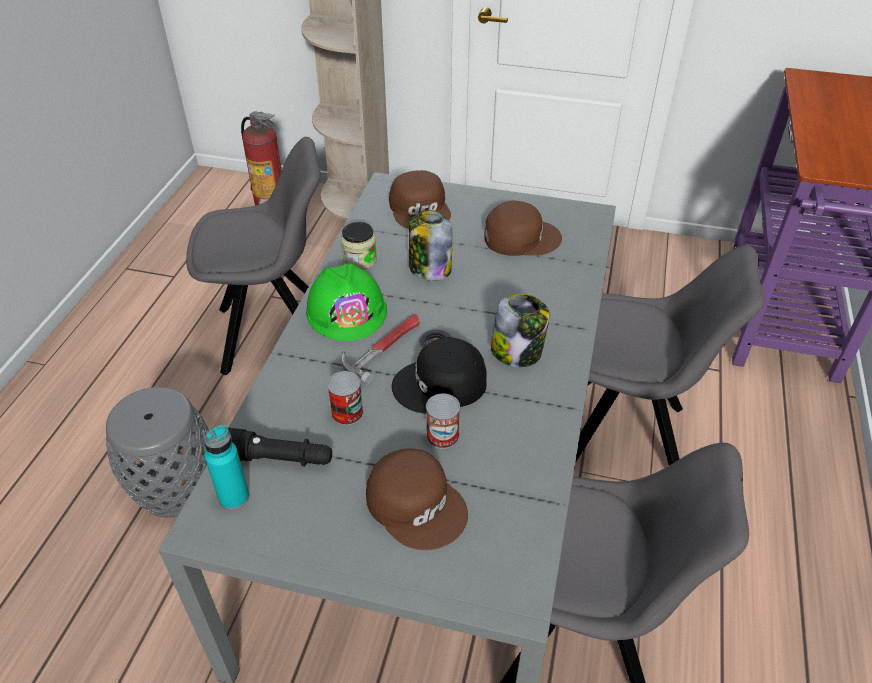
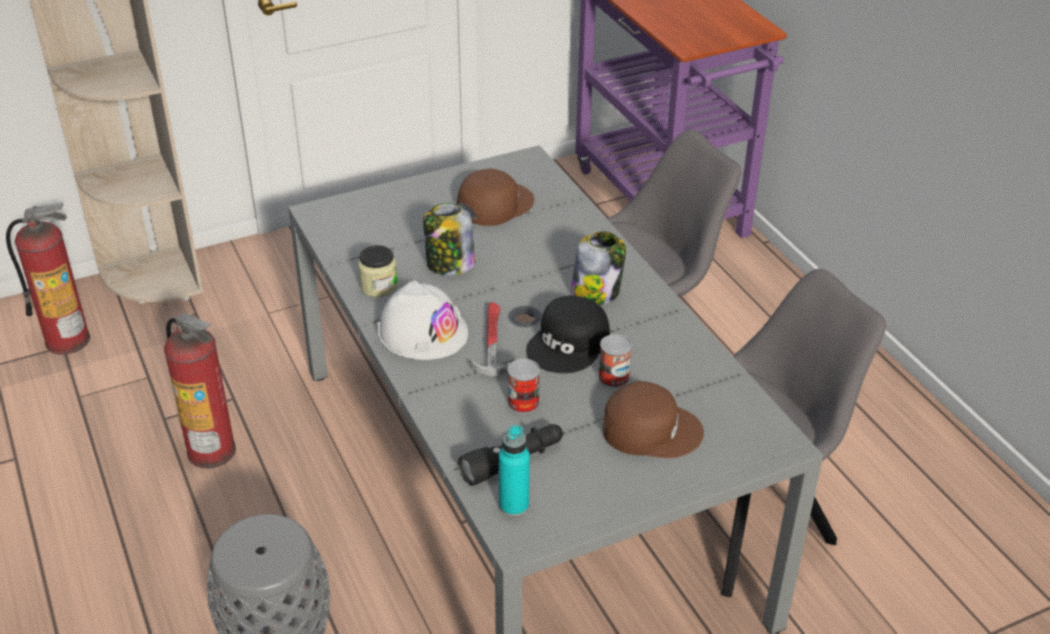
camera: 40 degrees left, 5 degrees down
grey chair [186,137,320,375] -> fire extinguisher [164,313,236,468]
green hard hat [306,263,387,341] -> white hard hat [377,281,468,360]
brown cap [389,170,451,229] -> none

